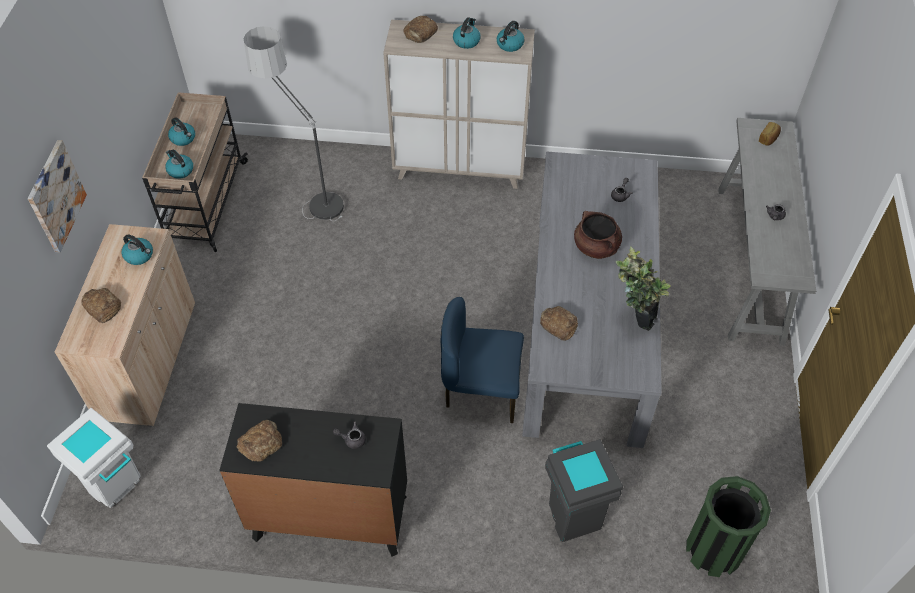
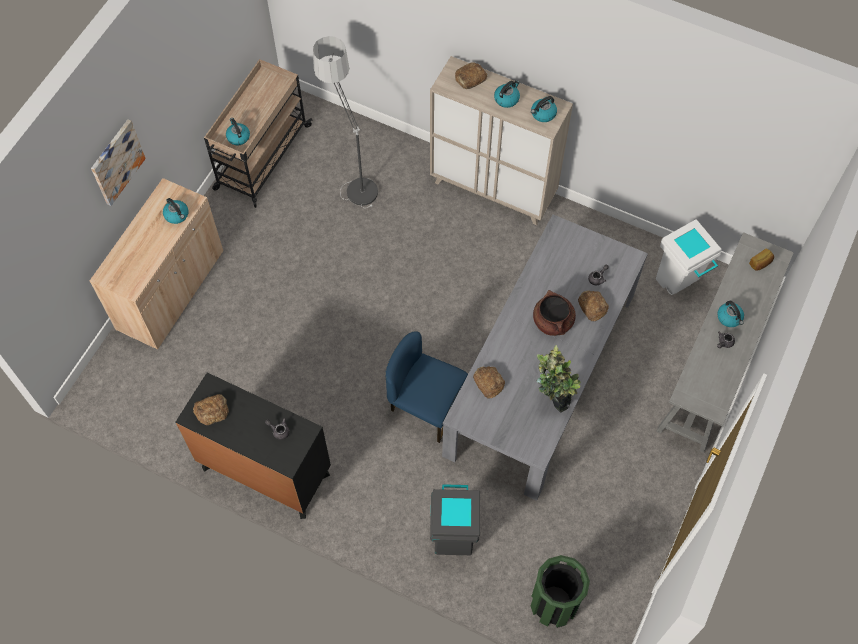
camera: 20 degrees right, 10 degrees up
white trash can [47,408,141,508] -> white trash can moved to [656,219,722,295]
bread [81,288,121,323] -> bread moved to [578,290,609,321]
kettle [168,117,195,146] -> kettle moved to [717,301,744,327]

